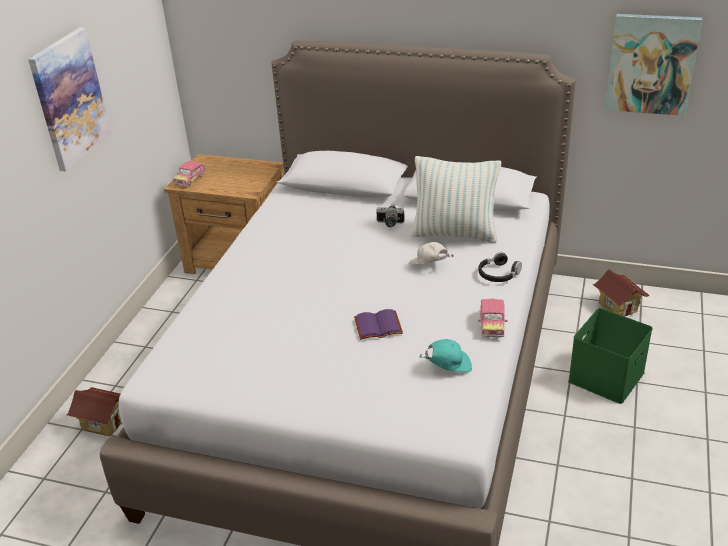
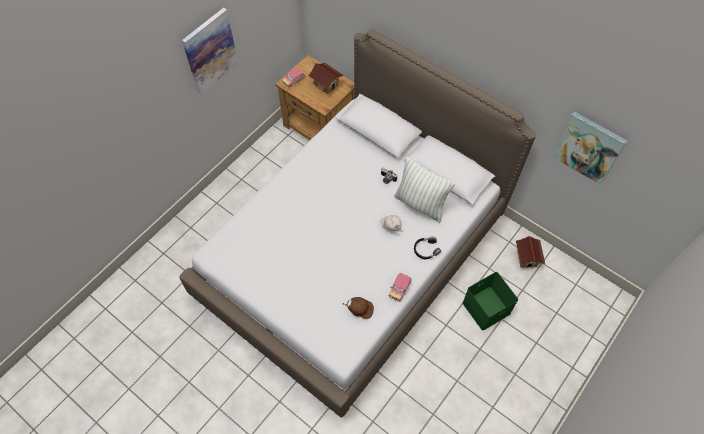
camera: 20 degrees right, 25 degrees up
toy house [67,387,122,437] -> toy house moved to [308,63,343,94]
purple book [354,309,403,340] -> none
turquoise cap [419,339,472,373] -> brown cap [343,297,374,319]

